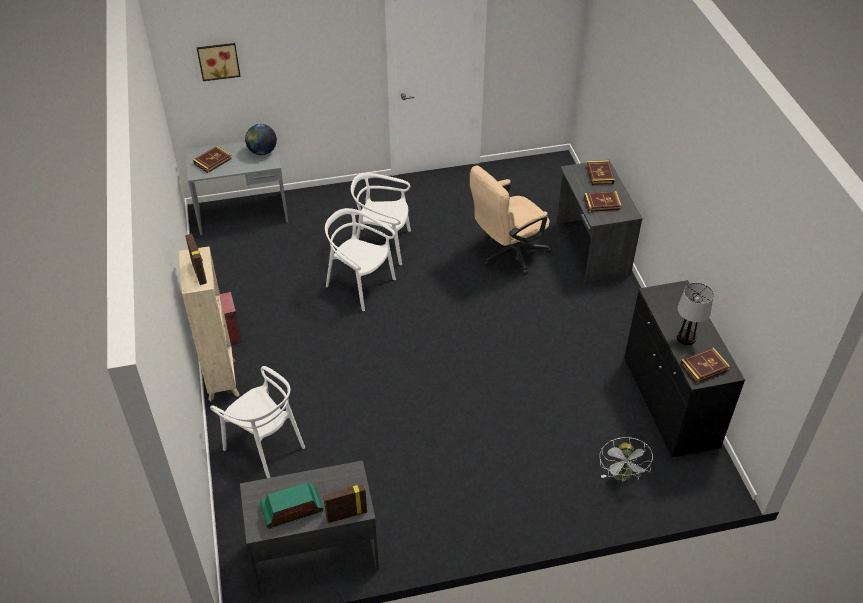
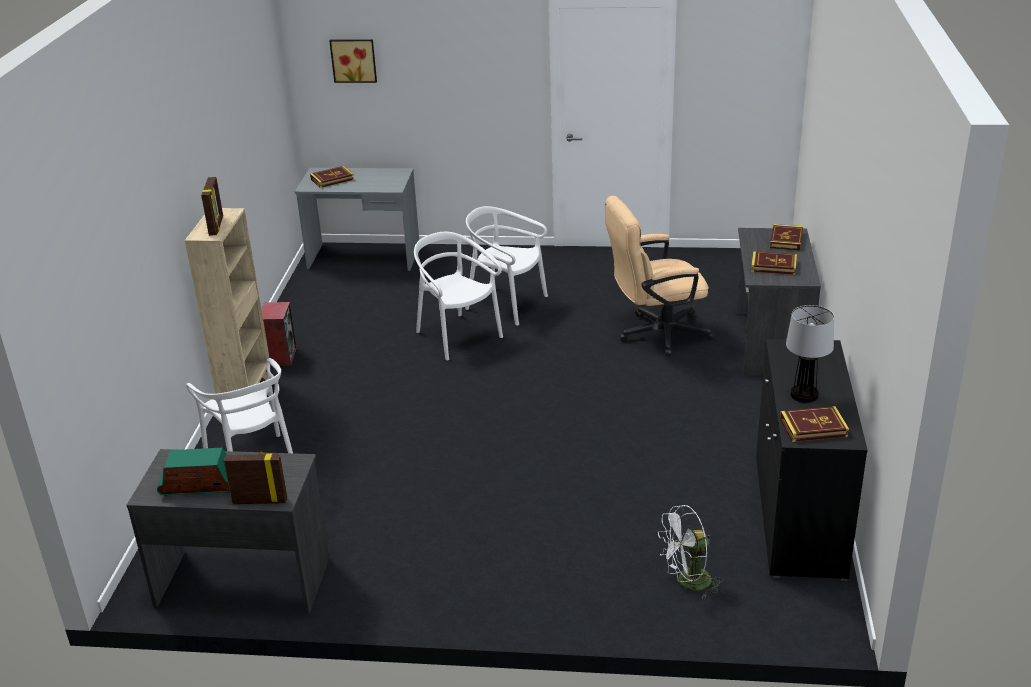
camera: 20 degrees right, 15 degrees down
globe [245,124,277,155] -> none
white fan [600,437,653,482] -> white fan turned 45 degrees clockwise [658,505,723,599]

